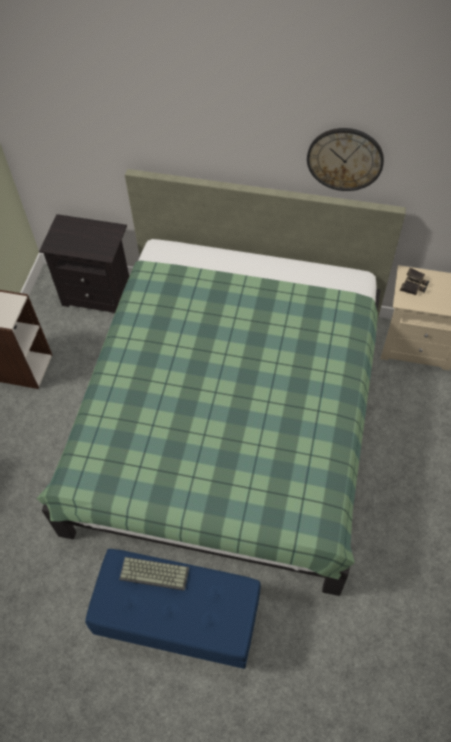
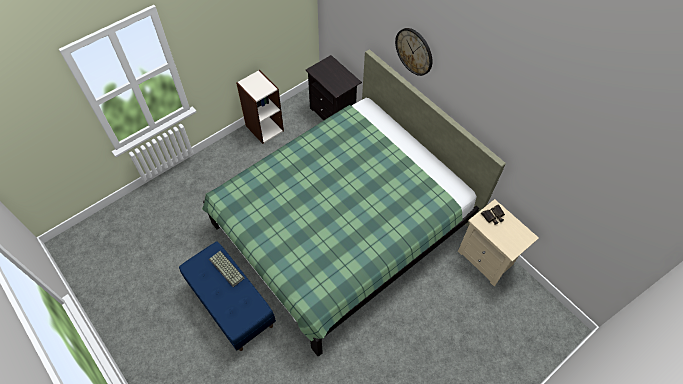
camera: 35 degrees right, 0 degrees up
wall clock [307,128,384,191] -> wall clock moved to [395,28,432,76]

